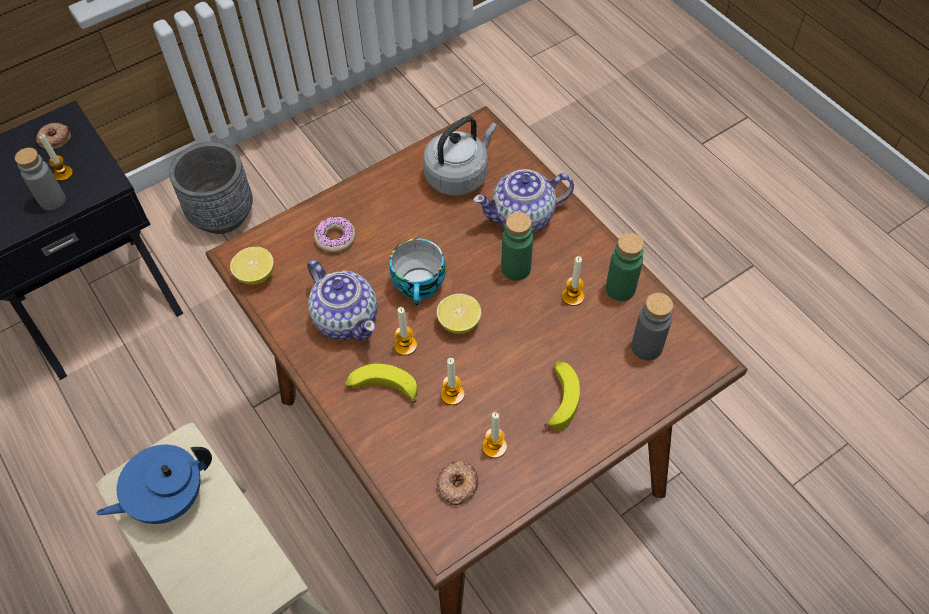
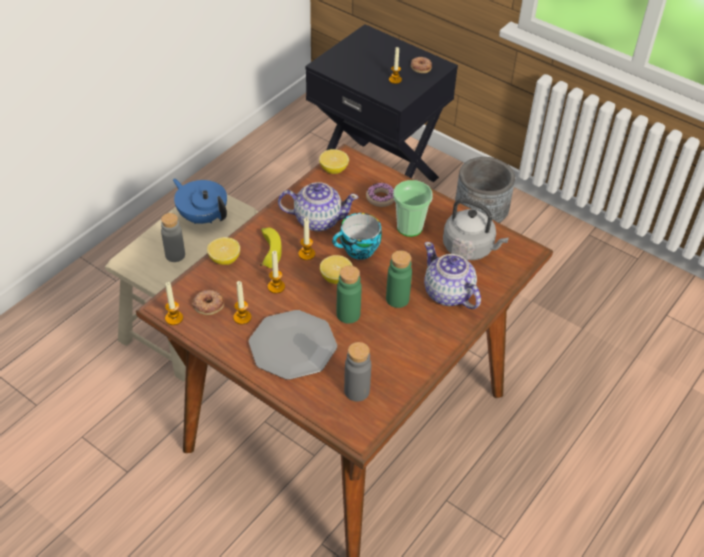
camera: 70 degrees right, 10 degrees down
grey bottle [15,148,66,211] -> grey bottle moved to [161,213,185,262]
teapot [307,260,378,341] -> teapot turned 120 degrees counterclockwise [278,182,359,231]
banana [544,361,580,430] -> plate [248,310,337,380]
candle [562,256,584,306] -> candle moved to [165,282,183,325]
green bottle [606,233,644,301] -> green bottle moved to [337,266,362,324]
none -> lemon [207,237,240,265]
none -> cup [393,180,433,237]

